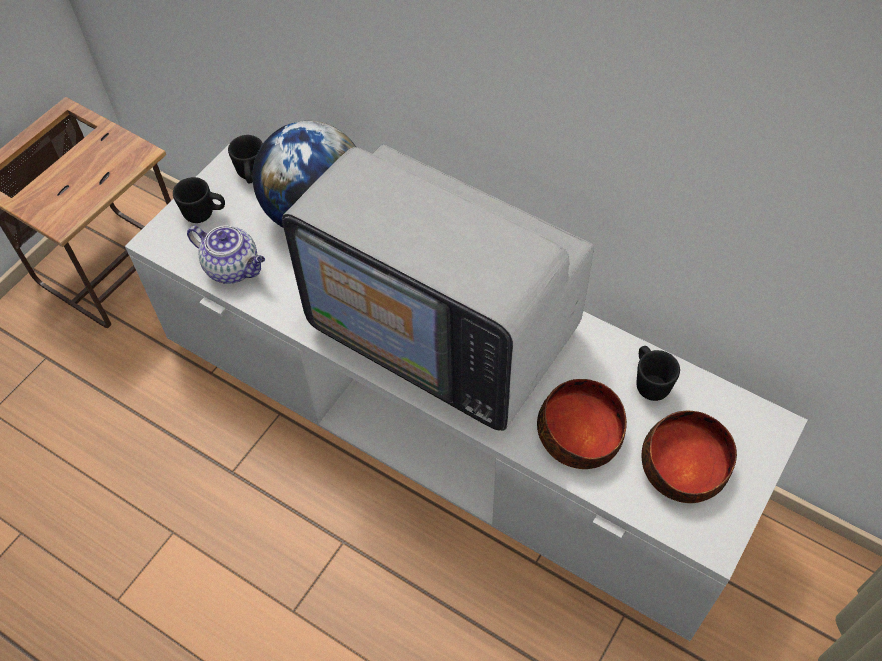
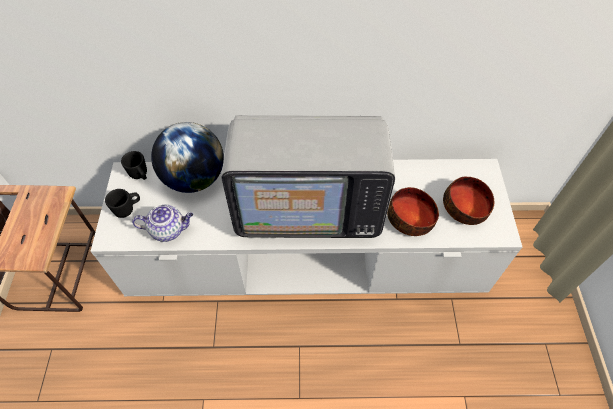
camera: 35 degrees left, 0 degrees up
black mug [637,346,680,401] -> none

